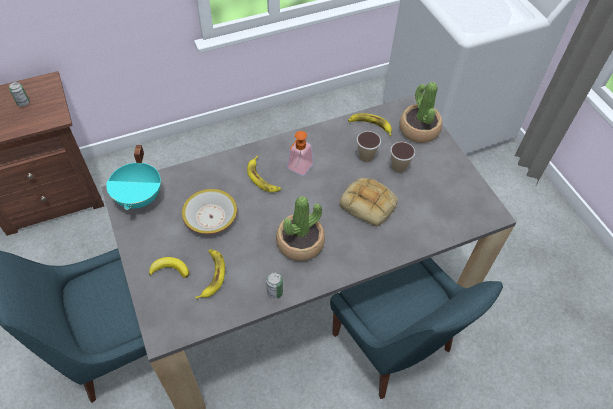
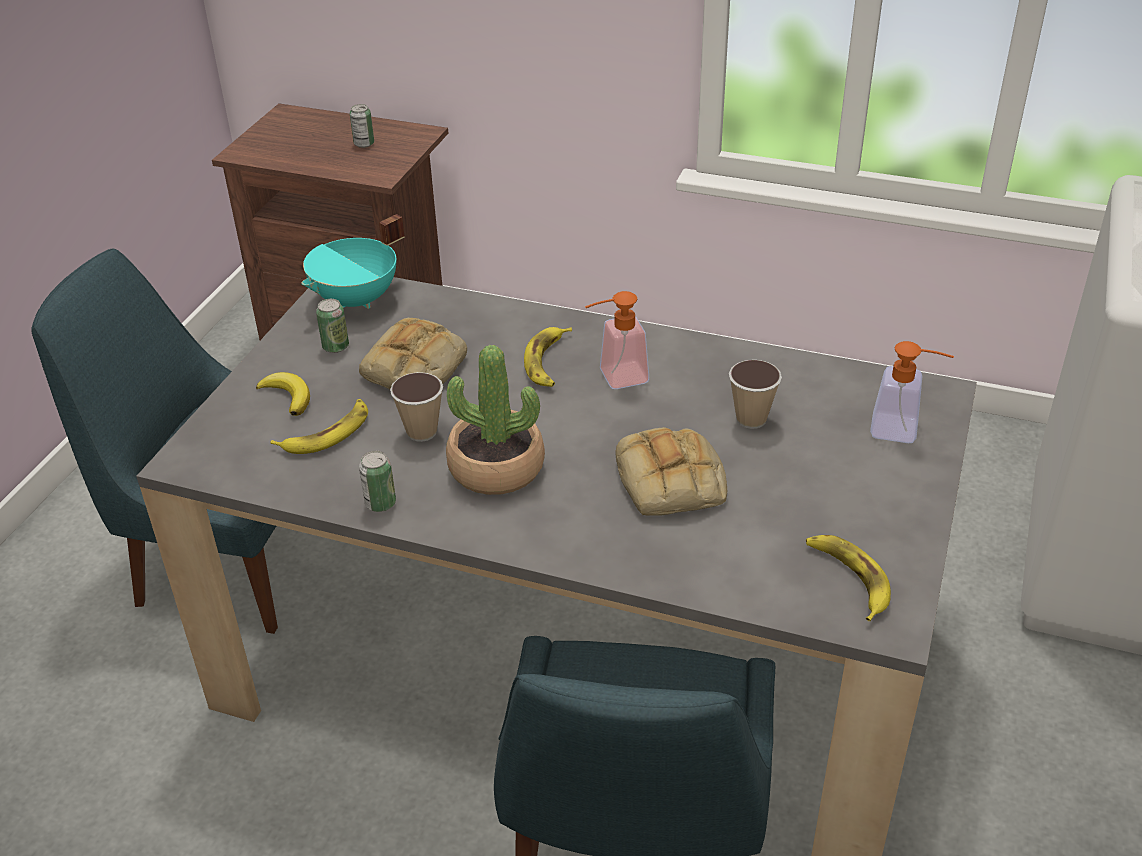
camera: 45 degrees right, 15 degrees down
bowl [182,189,237,234] -> bread [359,318,467,389]
banana [348,113,392,136] -> banana moved to [806,535,891,621]
cup [391,142,415,173] -> cup moved to [390,372,443,442]
potted plant [399,82,442,143] -> soap dispenser [870,341,954,443]
none -> can [316,299,349,353]

